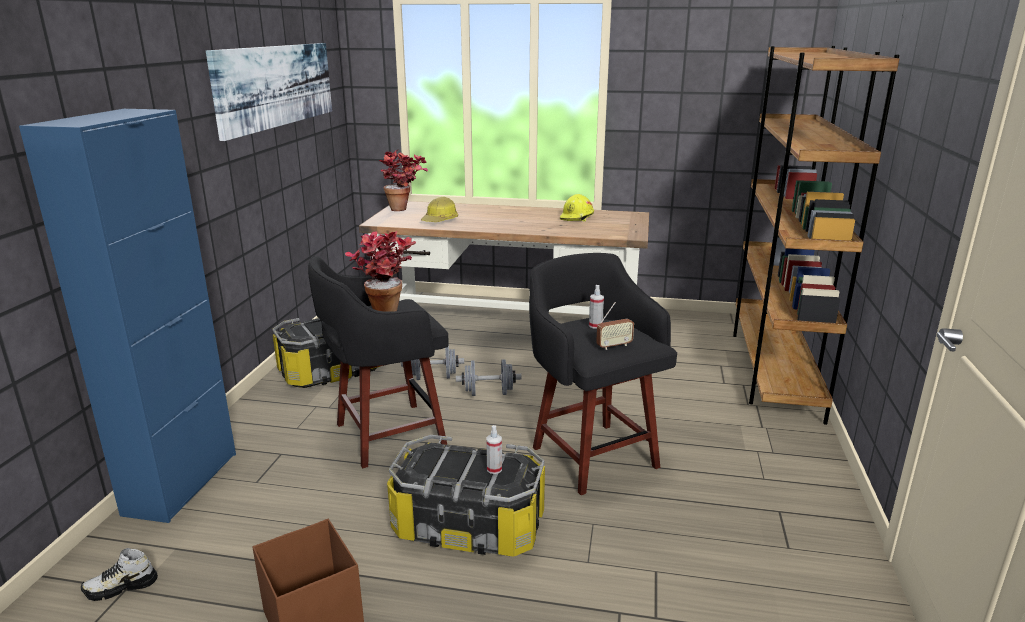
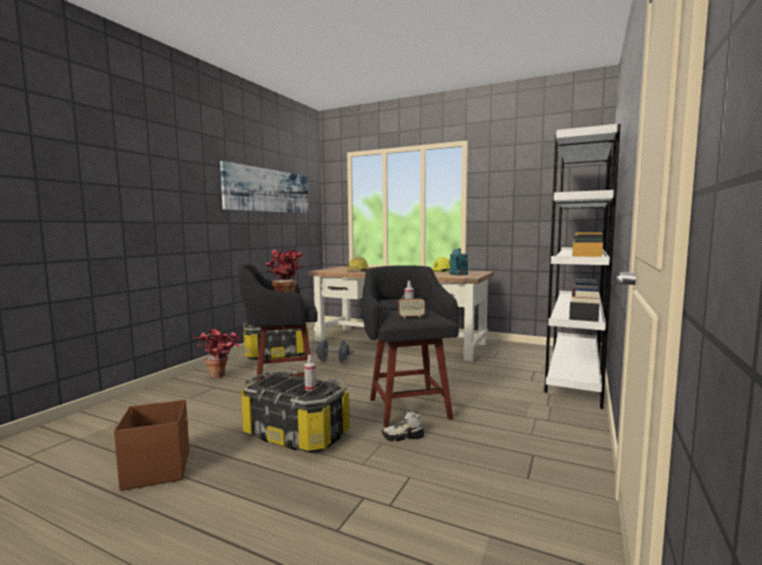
camera: 15 degrees right, 15 degrees down
blue cabinet [19,109,236,523] -> none
shoe [81,548,158,601] -> shoe moved to [382,410,424,441]
potted plant [379,150,428,211] -> potted plant moved to [194,328,241,378]
grey dumbbell [456,359,522,396] -> none
brown bookcase [733,46,899,425] -> white bookcase [544,124,621,409]
none -> turquoise watering can [450,248,468,275]

